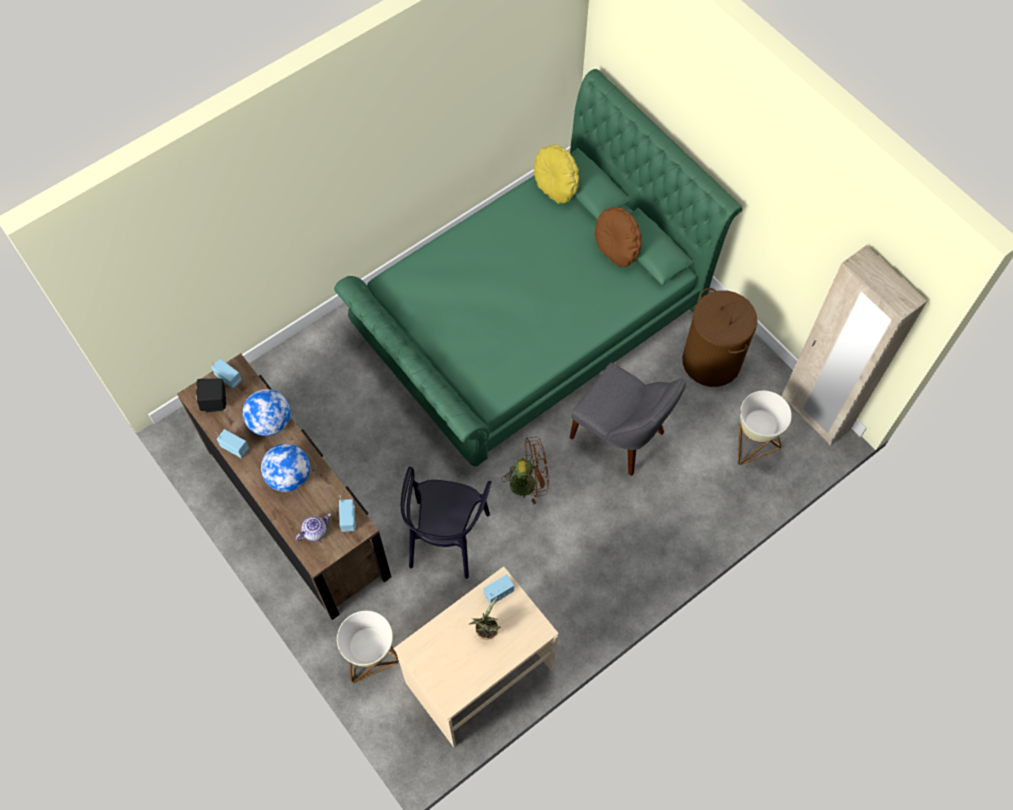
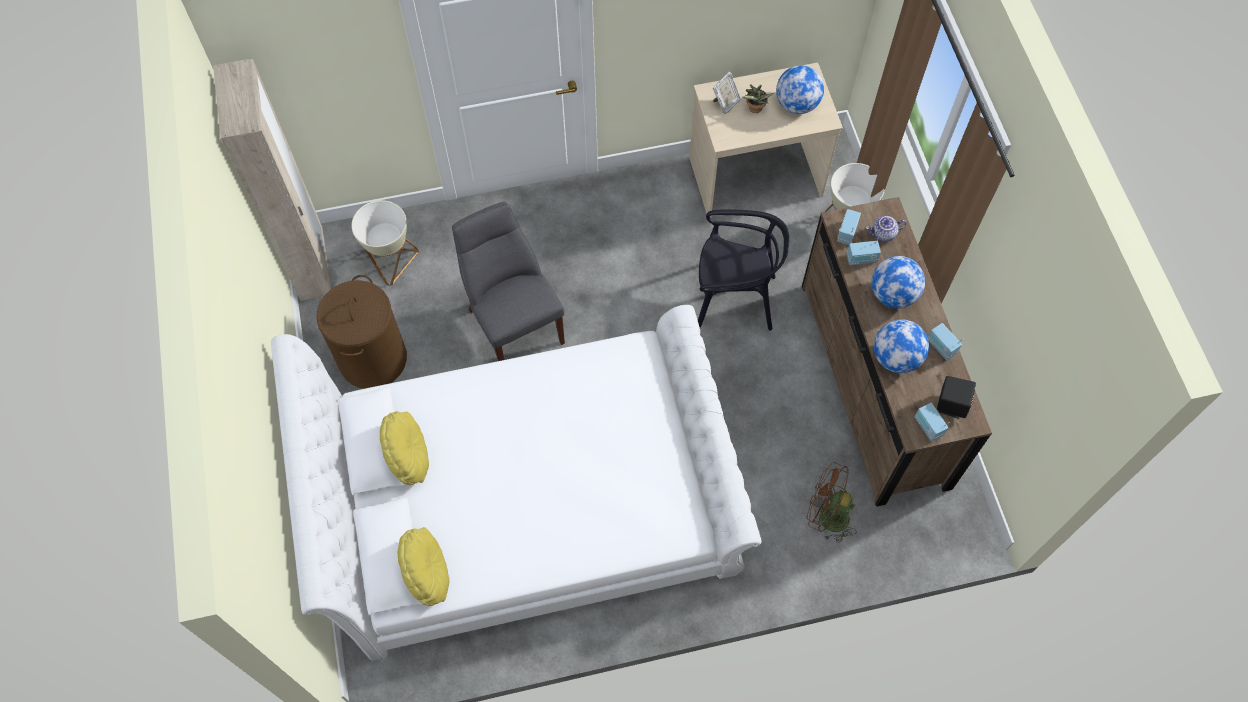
camera: 155 degrees left, 0 degrees up
green bed [334,69,743,467] -> white bed [271,305,762,661]
black chair [401,467,491,579] -> black chair turned 60 degrees clockwise [698,209,789,330]
radio [483,574,514,604] -> radio moved to [847,236,881,265]
brown fan [501,437,549,504] -> brown fan moved to [807,462,857,543]
brown pillow [594,207,642,267] -> yellow pillow [380,411,429,485]
none -> picture frame [713,72,741,114]
none -> globe [776,65,824,114]

